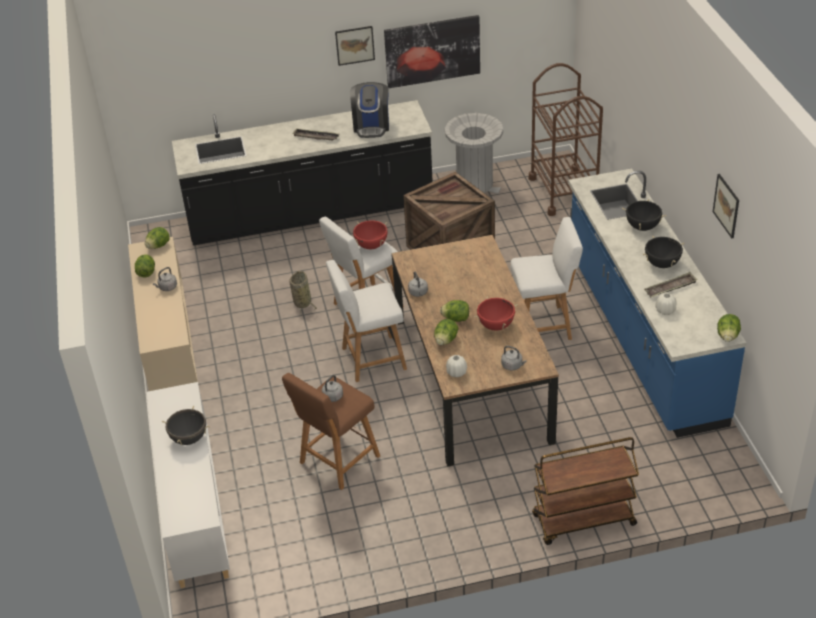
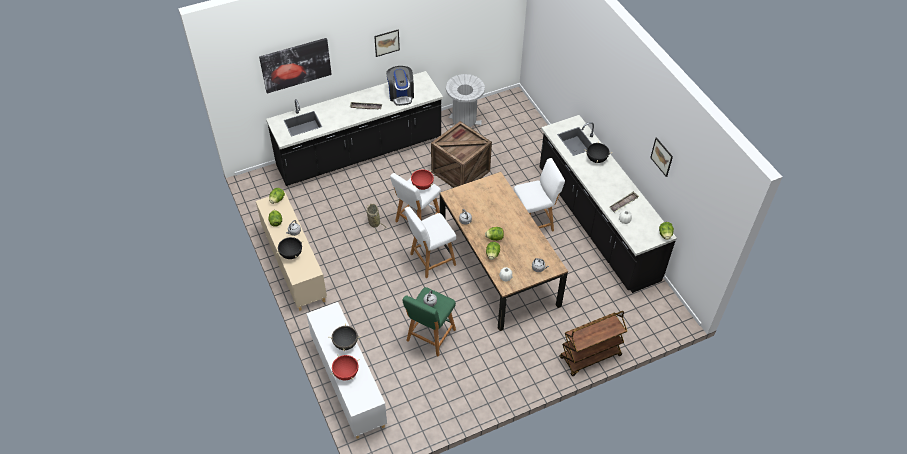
camera: 15 degrees left, 10 degrees up
brown stool [282,373,380,490] -> green stool [402,287,456,356]
picture [384,15,480,88] -> picture moved to [259,38,332,94]
red cooking pot [474,297,518,331] -> red cooking pot moved to [330,354,360,381]
brown cart [529,63,603,216] -> none
blue counter [568,169,747,438] -> black counter [540,115,677,293]
black cooking pot [643,235,685,268] -> black cooking pot moved to [276,237,303,259]

